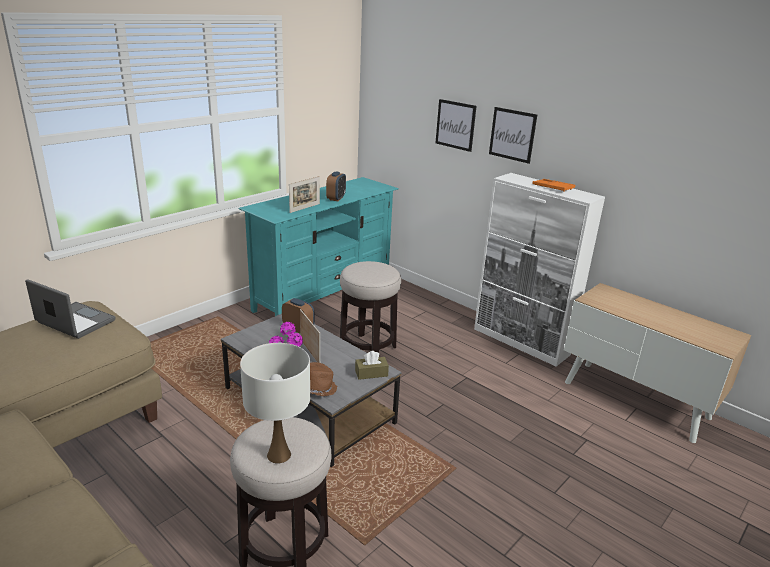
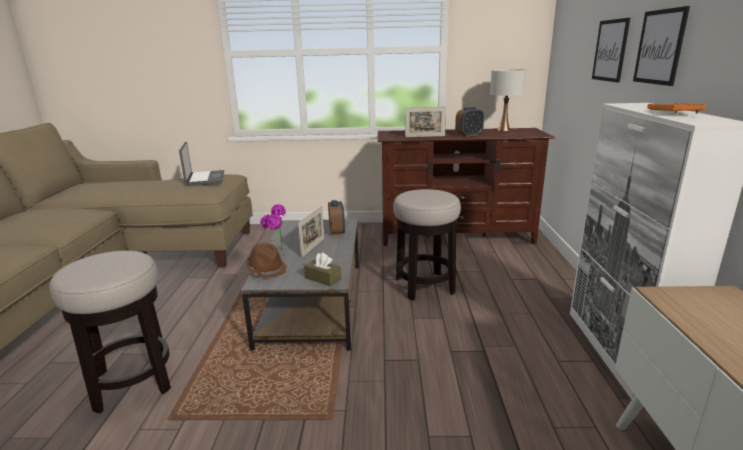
camera: 50 degrees right, 5 degrees down
turquoise tv stand [239,177,399,316] -> brown tv stand [378,128,555,246]
white table lamp [240,343,310,463] -> white table lamp moved to [490,69,526,131]

